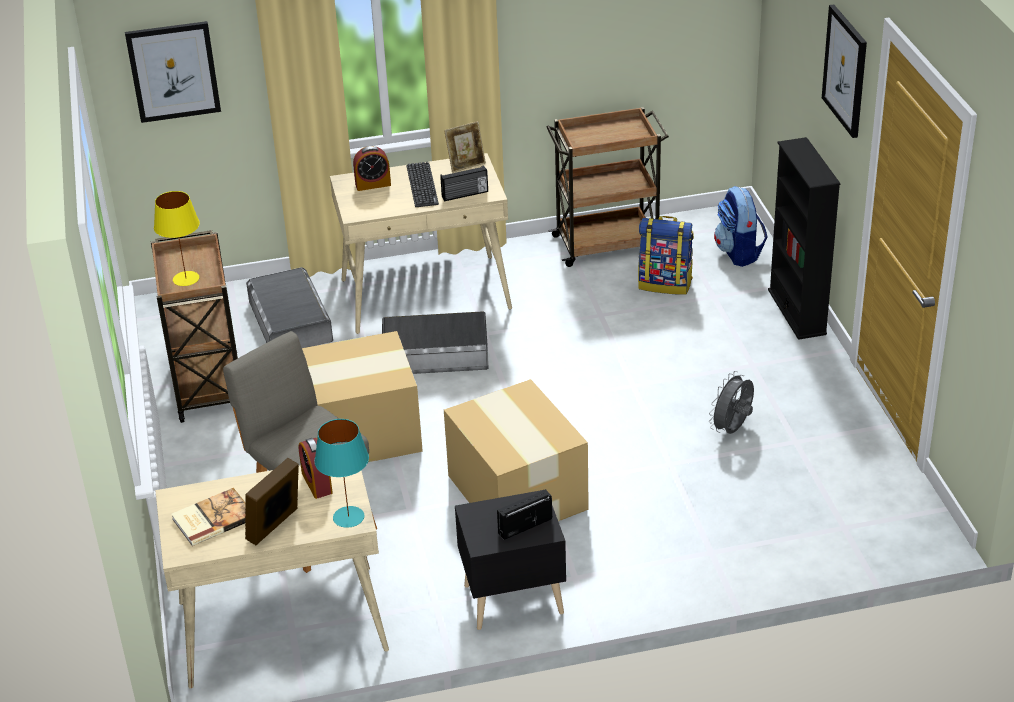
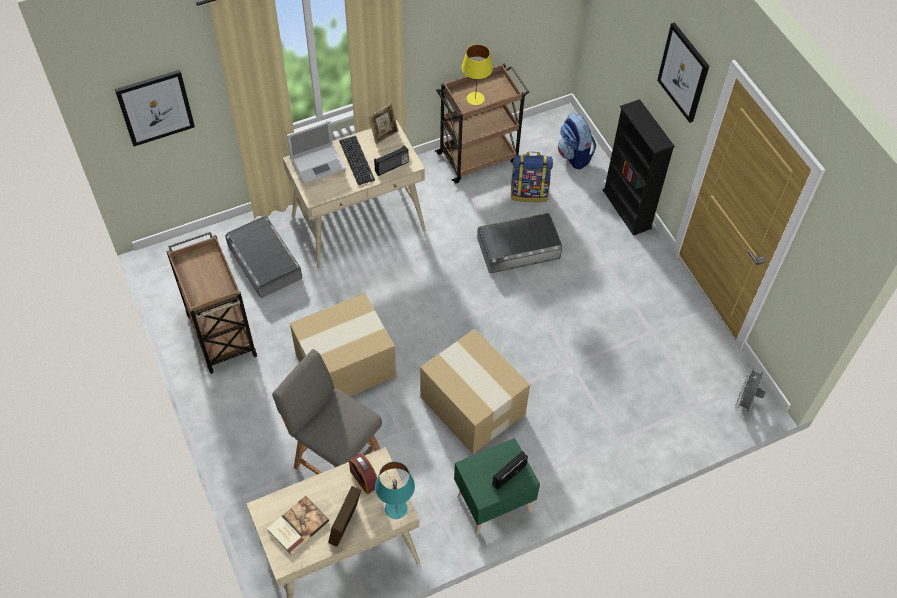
camera: 15 degrees left, 20 degrees up
yellow table lamp [154,191,200,286] -> yellow table lamp moved to [462,44,493,105]
alarm clock [353,146,391,191] -> laptop [287,121,346,184]
grey storage box [382,311,489,374] -> grey storage box moved to [477,213,562,273]
black nightstand [455,490,566,630] -> green nightstand [454,438,540,535]
grey fan [709,371,754,434] -> grey fan moved to [735,365,765,411]

